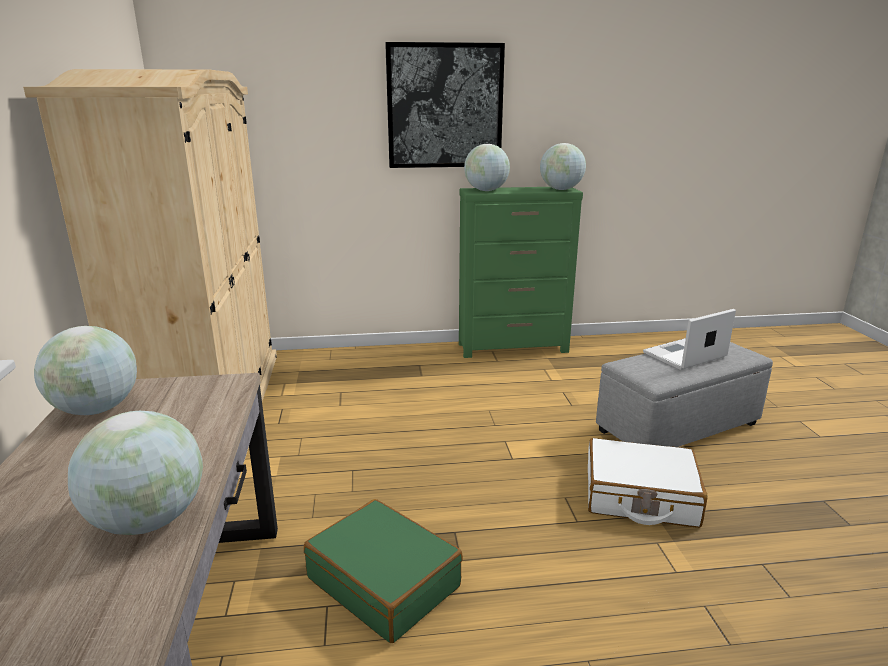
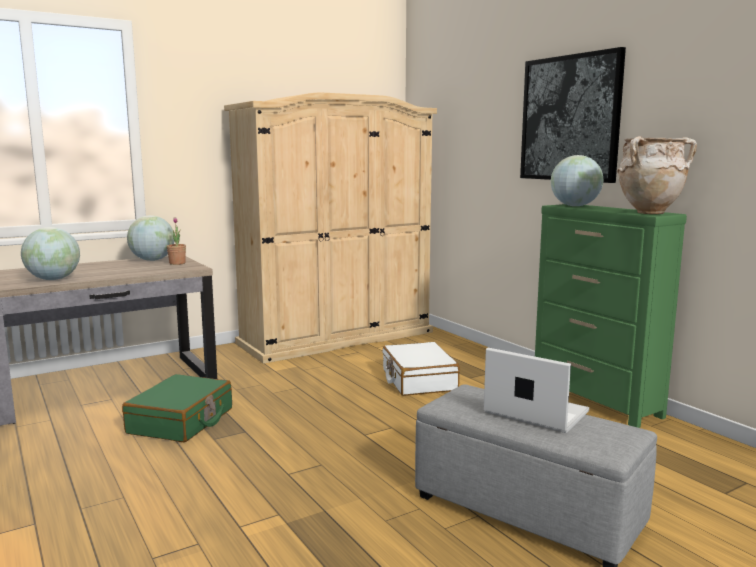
camera: 65 degrees right, 10 degrees down
globe [540,143,586,190] -> beige vase [617,136,697,214]
white suitcase [588,438,708,528] -> white suitcase moved to [383,342,460,396]
none -> potted plant [167,217,186,265]

